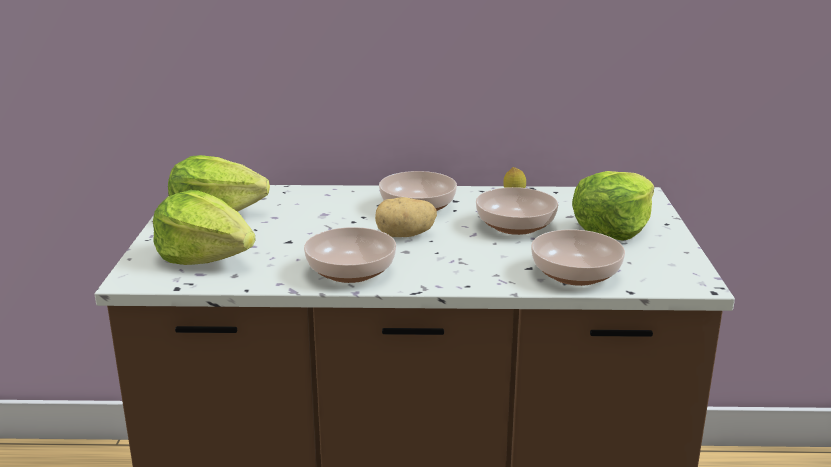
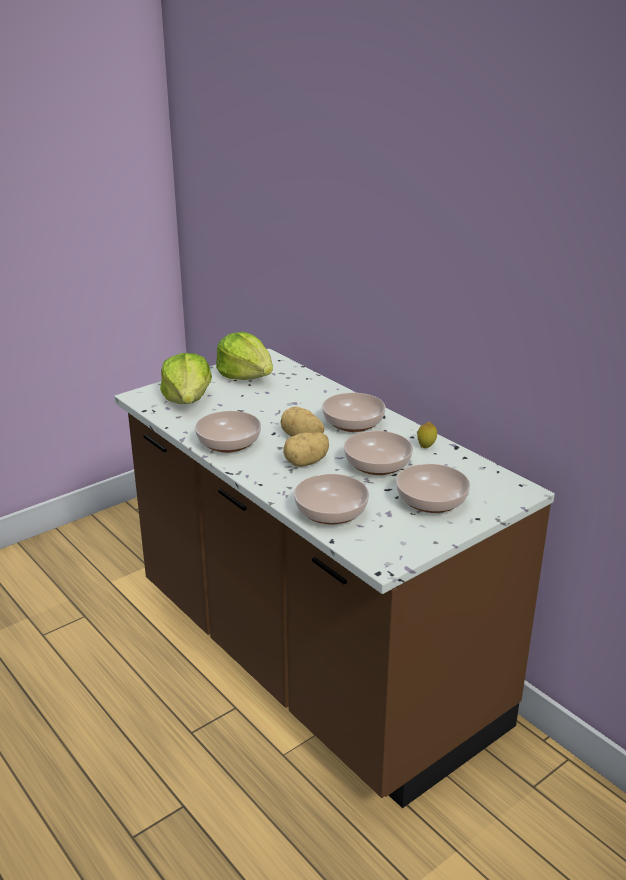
camera: 50 degrees right, 5 degrees up
lettuce [572,171,654,241] -> bowl [396,464,470,513]
none -> potato [283,432,329,467]

